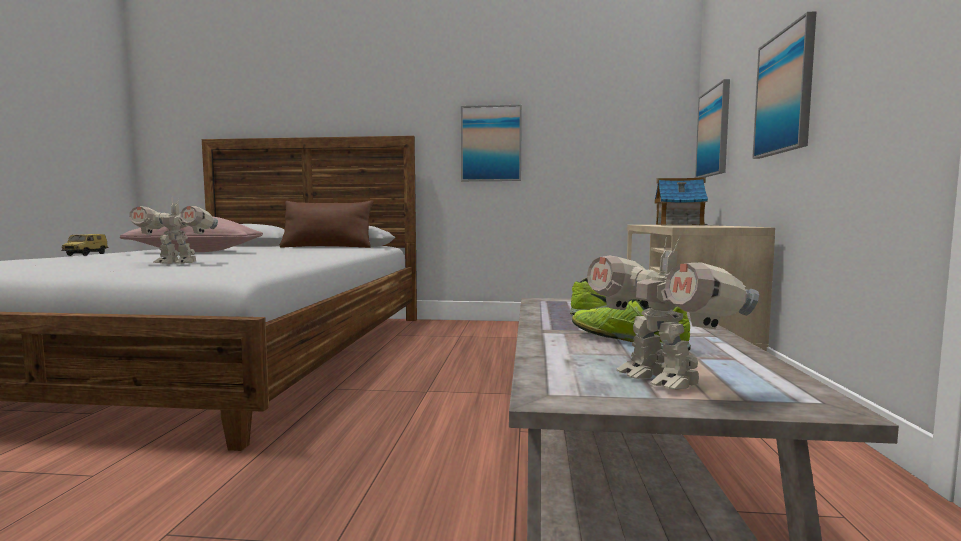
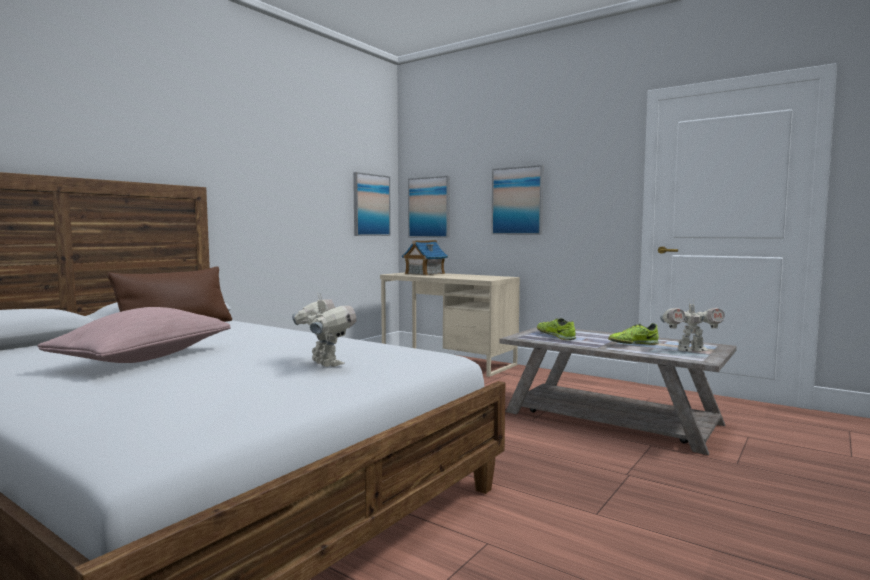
camera: 60 degrees left, 0 degrees up
toy car [61,234,109,256] -> none
toy robot [129,199,218,264] -> toy robot turned 60 degrees counterclockwise [292,293,356,367]
picture [461,105,522,181] -> picture moved to [353,172,391,236]

